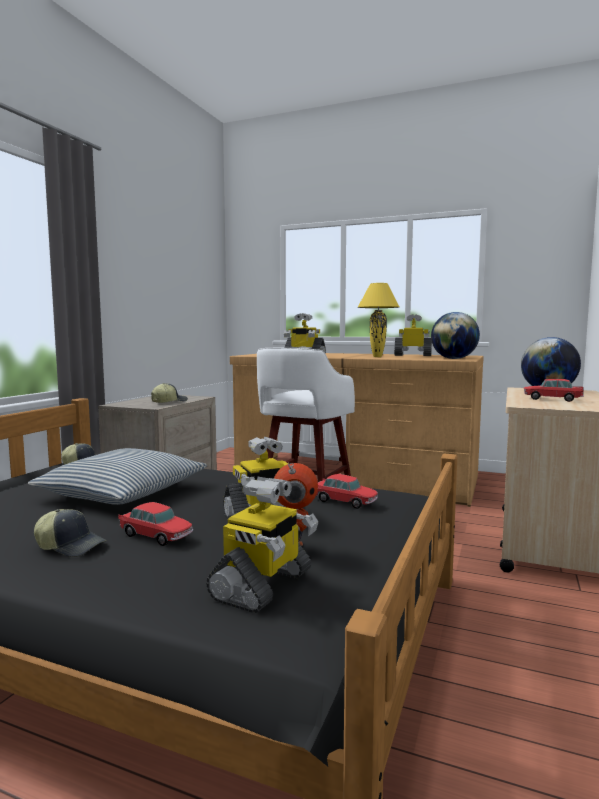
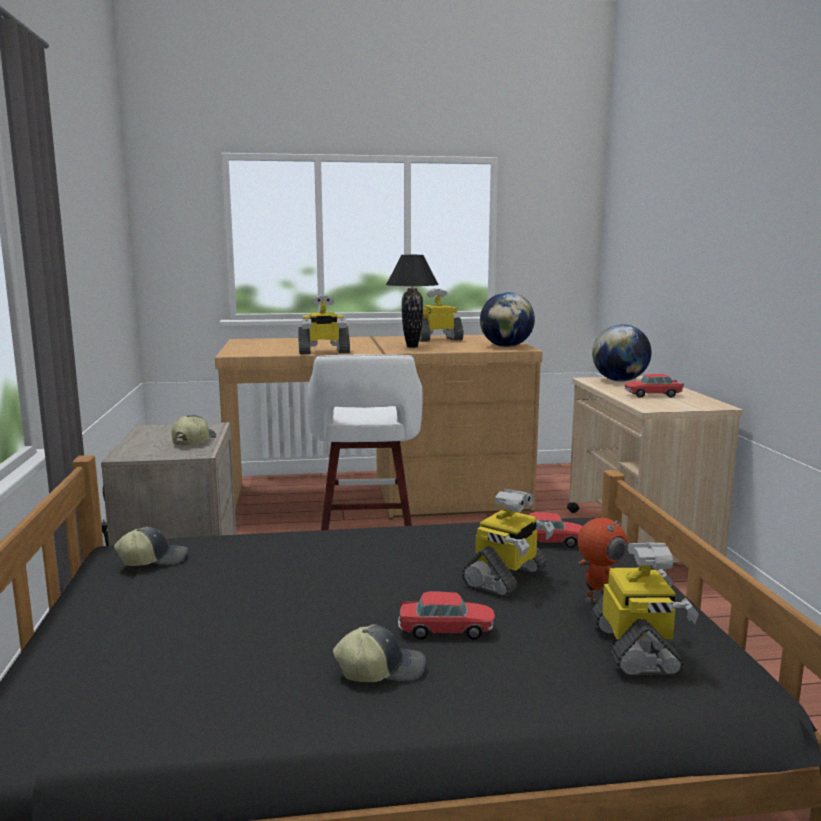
camera: 30 degrees left, 5 degrees up
pillow [28,448,207,505] -> none
yellow table lamp [358,283,399,357] -> black table lamp [386,255,439,348]

